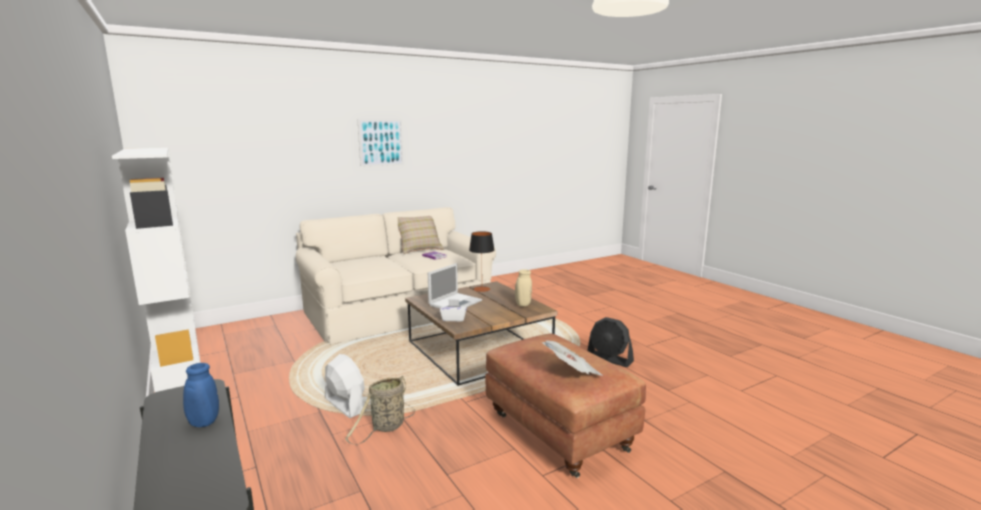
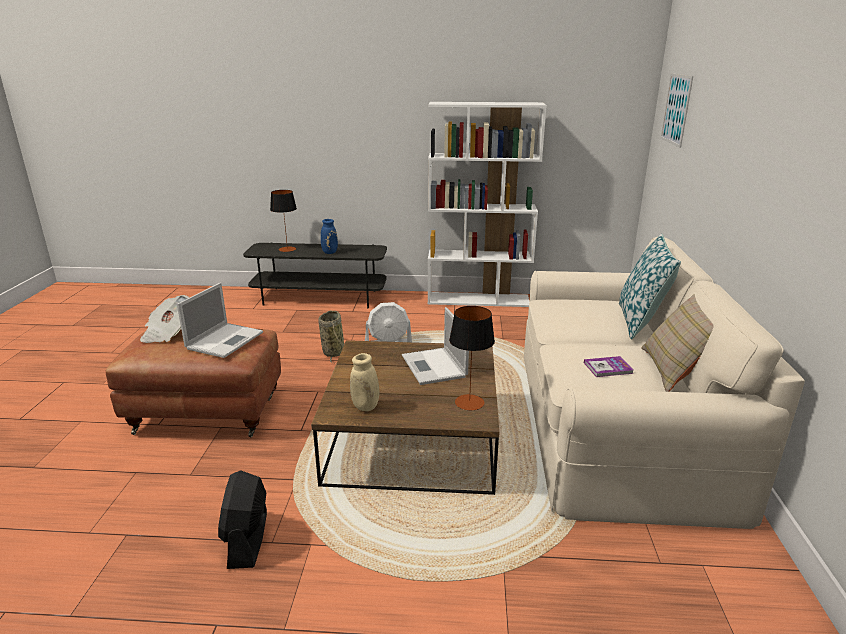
camera: 125 degrees right, 10 degrees up
picture [358,119,404,167] -> picture moved to [660,73,693,148]
white tissue box [440,299,467,322] -> none
black fan [587,317,634,367] -> black fan turned 75 degrees counterclockwise [218,470,267,569]
none -> laptop [177,283,263,358]
none -> table lamp [270,190,297,252]
none -> pillow [619,234,681,340]

